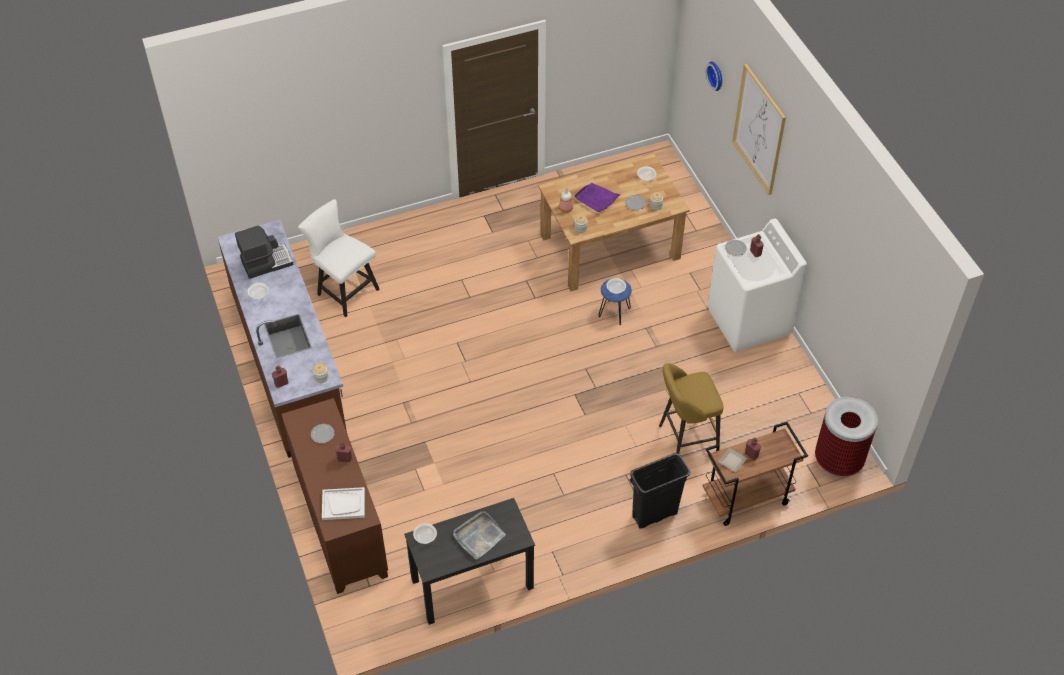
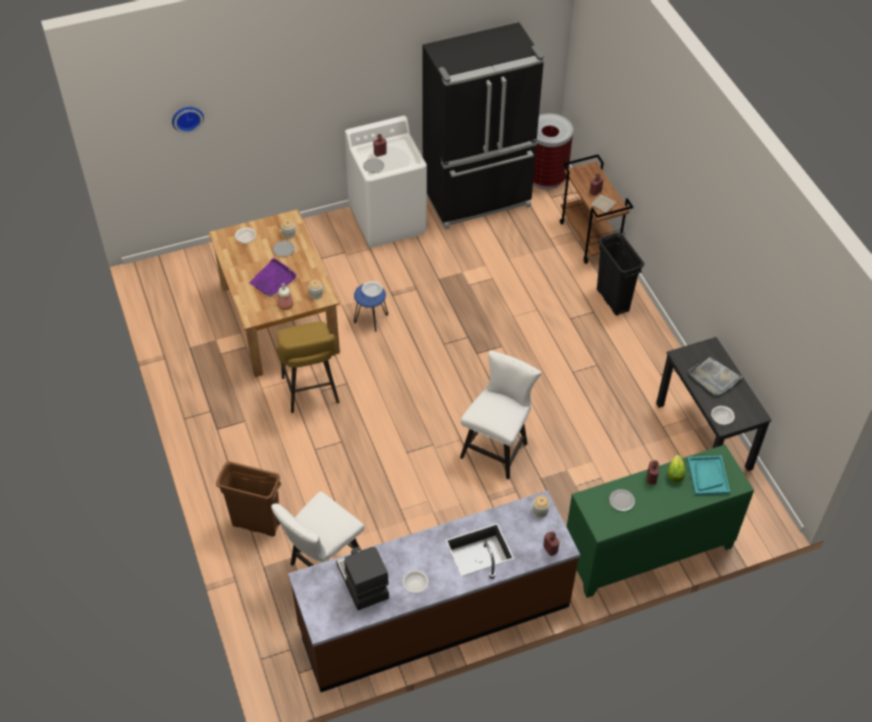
camera: 90 degrees left, 0 degrees up
brown cabinet [282,398,388,594] -> green cabinet [567,444,754,598]
white tray [322,487,365,520] -> turquoise tray [687,455,730,496]
yellow stool [659,363,724,454] -> yellow stool moved to [277,321,339,413]
picture [732,64,786,195] -> none
none -> brown trash can [216,461,282,537]
none -> black fridge [423,22,544,229]
none -> white chair [460,350,542,480]
none -> lettuce [667,455,685,482]

